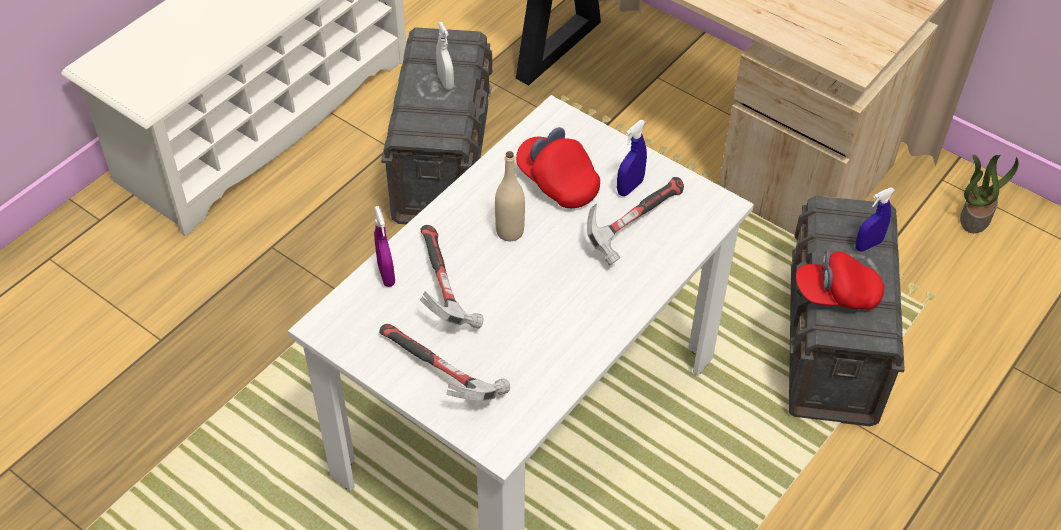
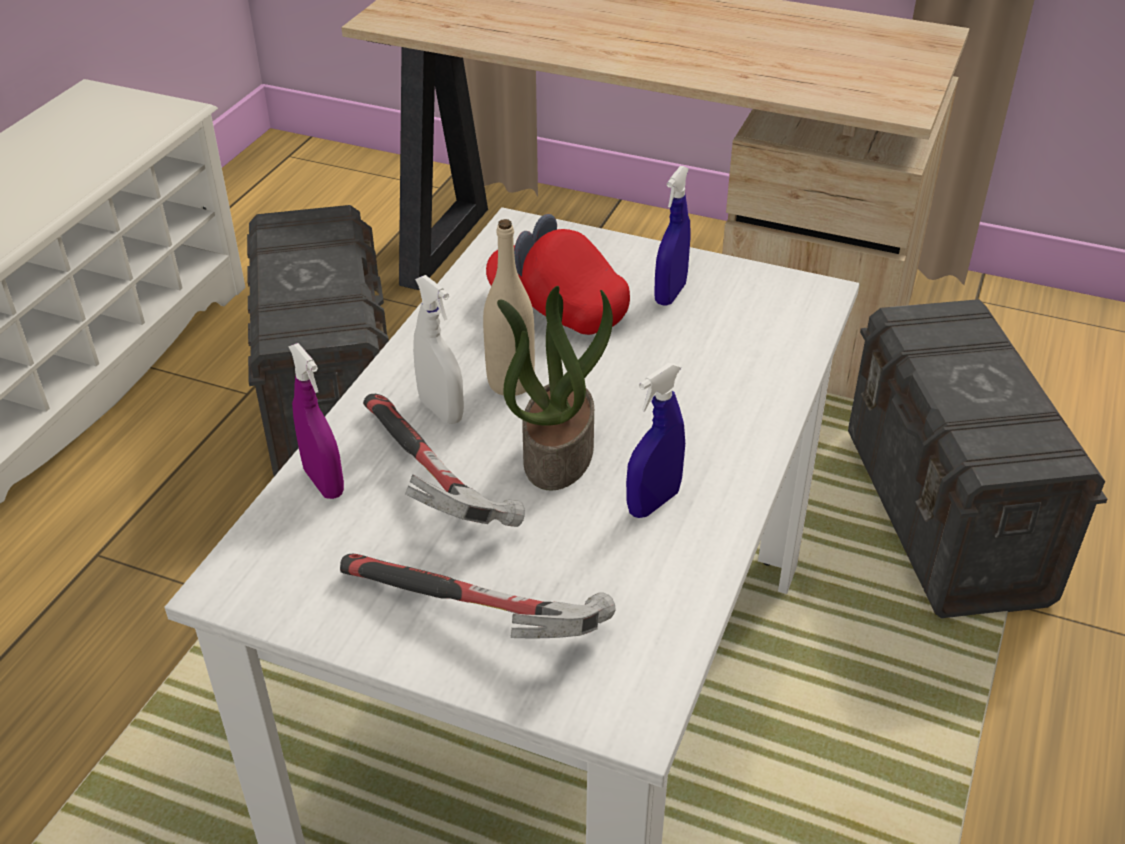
camera: 15 degrees left, 10 degrees down
white spray bottle [436,22,454,90] -> white spray bottle moved to [413,275,464,424]
hammer [587,177,684,265] -> none
red cap [796,249,884,310] -> none
blue spray bottle [856,188,895,252] -> blue spray bottle moved to [626,363,685,518]
potted plant [960,155,1019,233] -> potted plant moved to [497,286,613,491]

